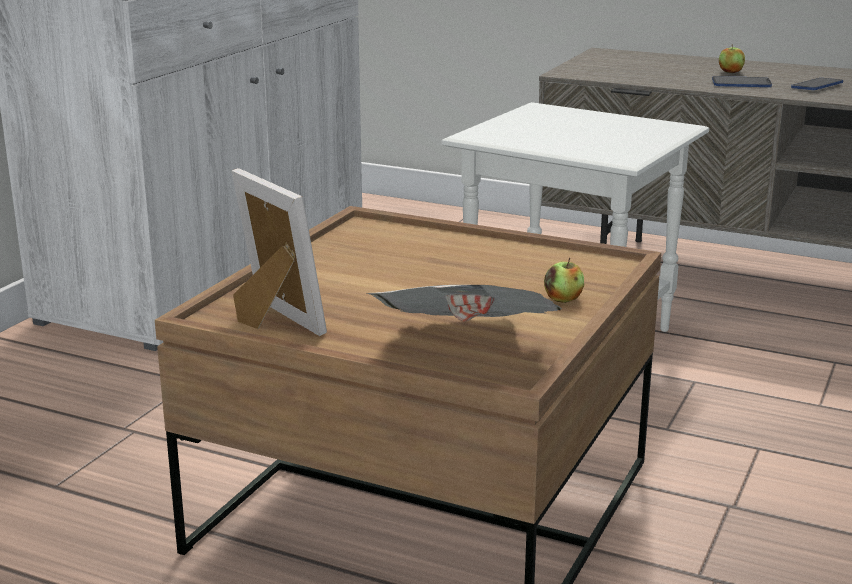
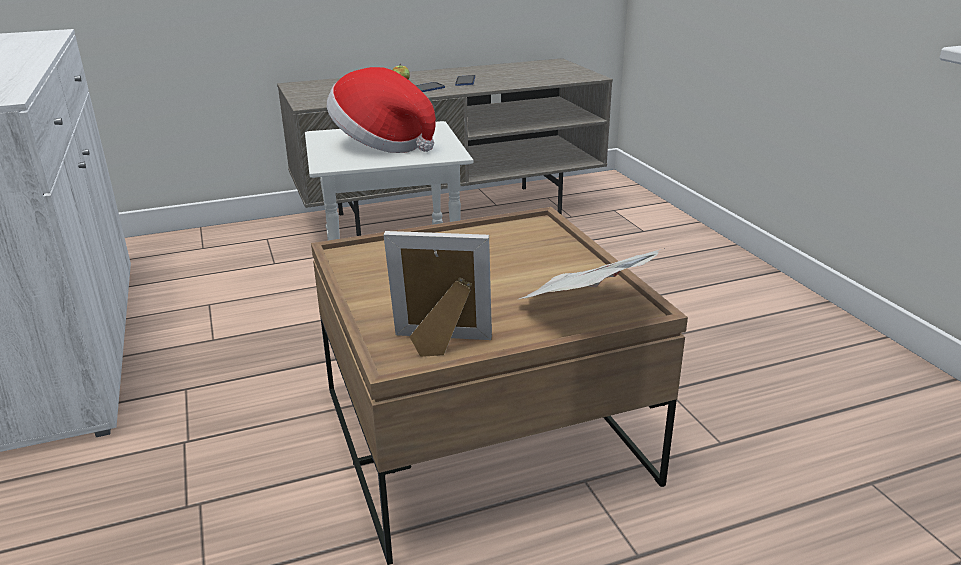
camera: 45 degrees left, 5 degrees up
apple [544,258,584,303] -> none
none -> hat [327,67,436,153]

